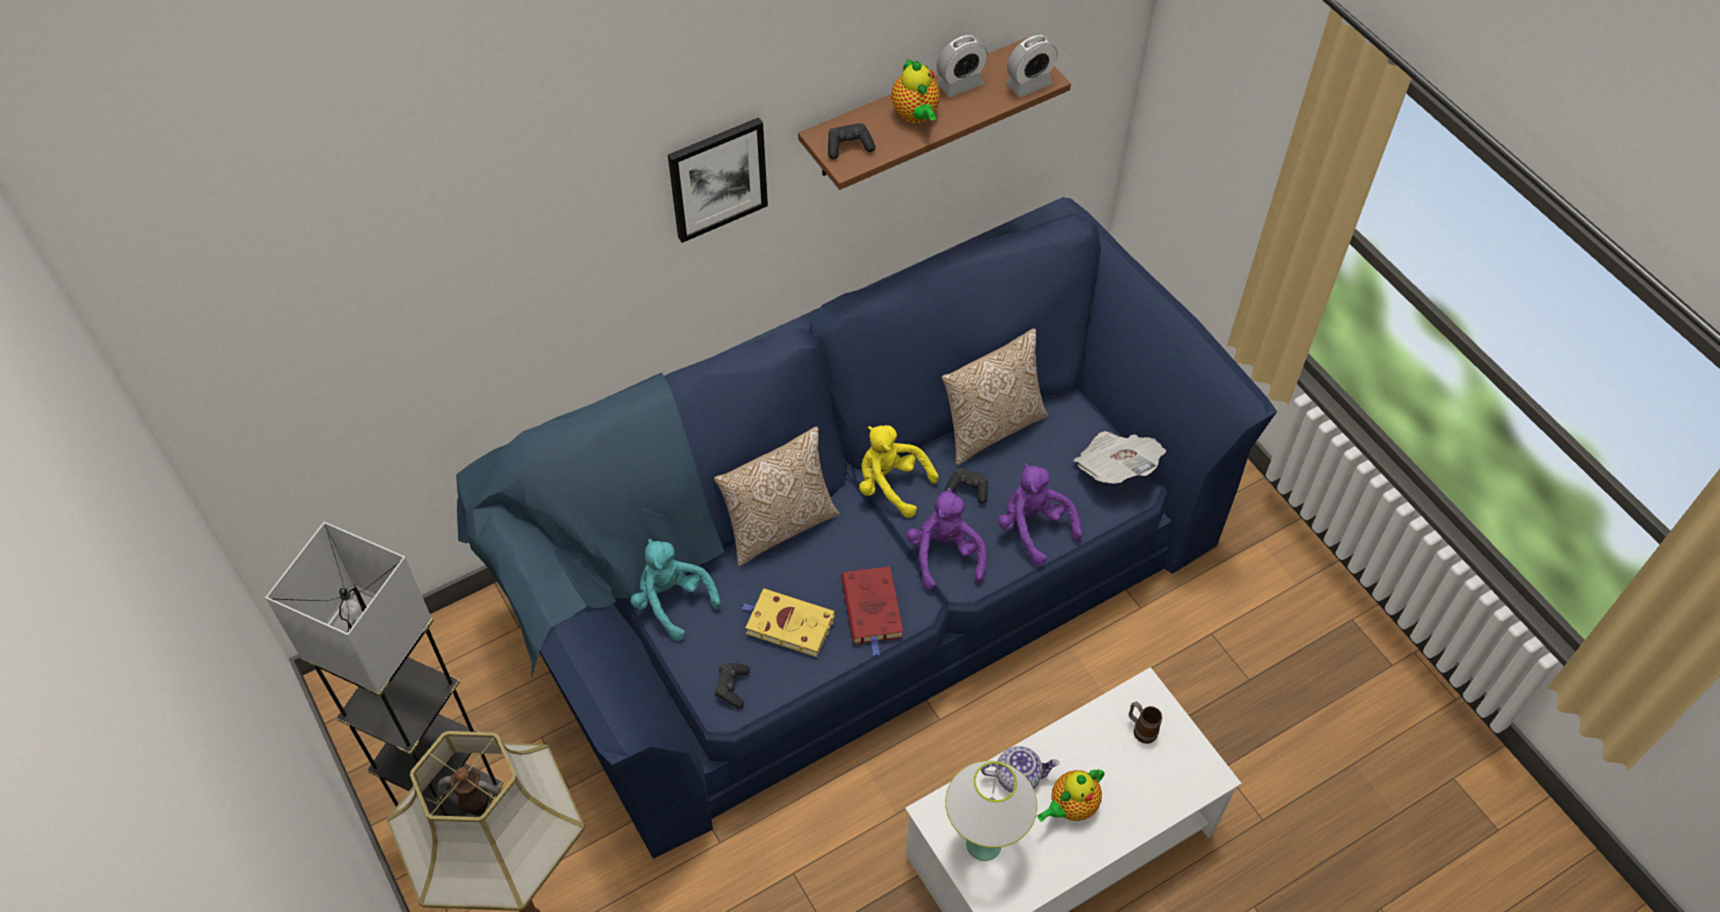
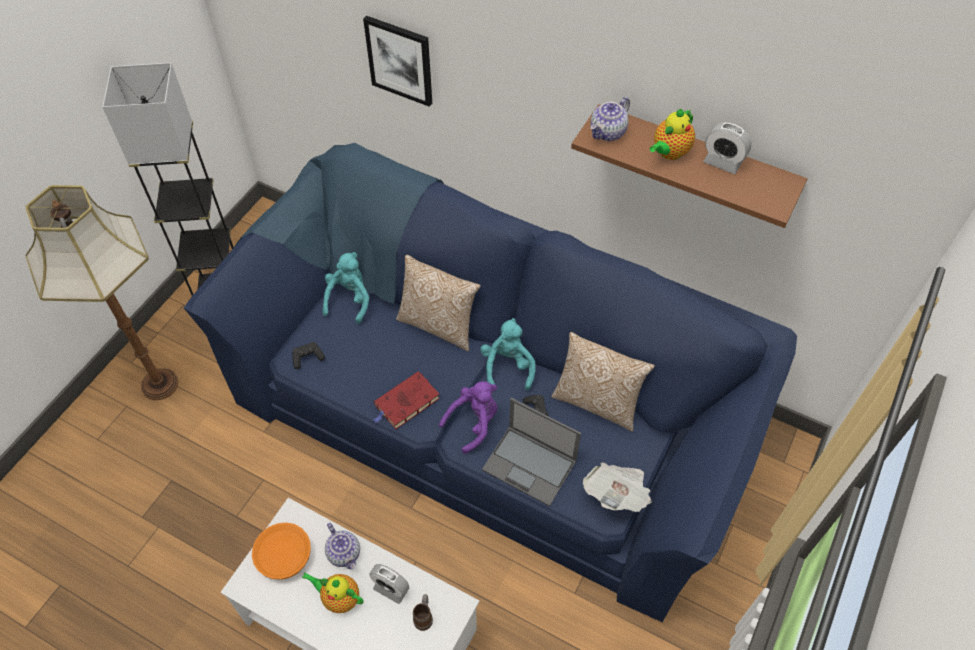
camera: 60 degrees right, 0 degrees up
picture [668,117,768,243] -> picture moved to [363,16,432,107]
yellow book [741,588,835,657] -> none
black game controller [828,123,875,159] -> teapot [590,97,630,141]
yellow plush toy [859,425,939,518] -> turquoise plush toy [480,318,536,391]
white table lamp [945,761,1037,861] -> orange bowl [252,522,311,579]
purple plush toy [998,463,1082,566] -> laptop [482,398,581,506]
alarm clock [1006,35,1057,97] -> alarm clock moved to [369,564,409,604]

